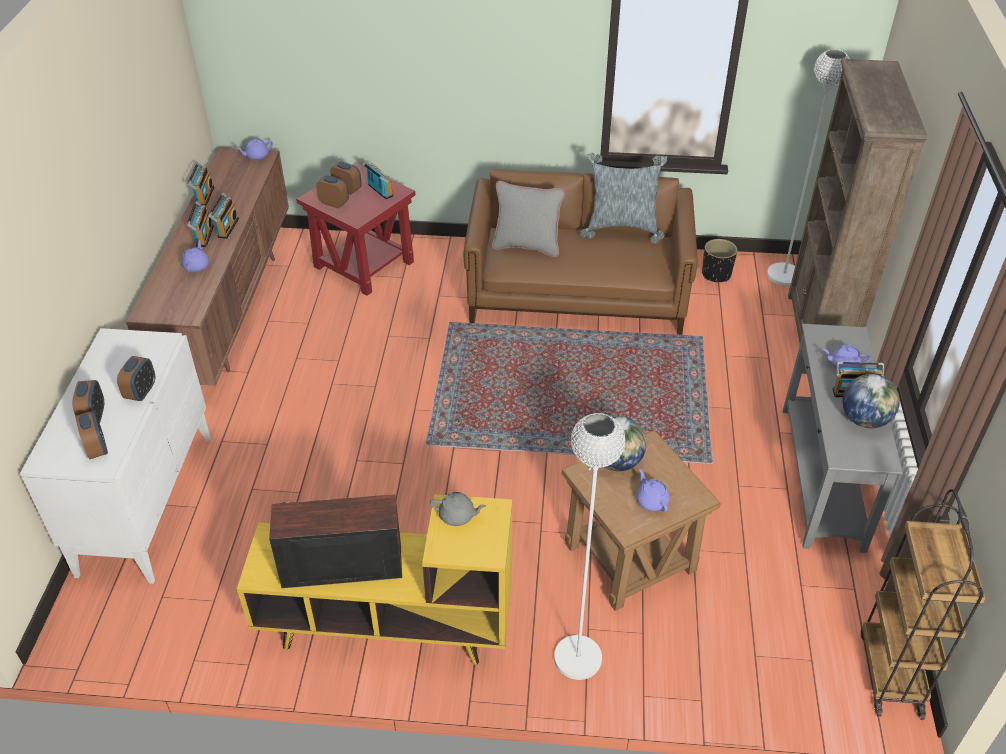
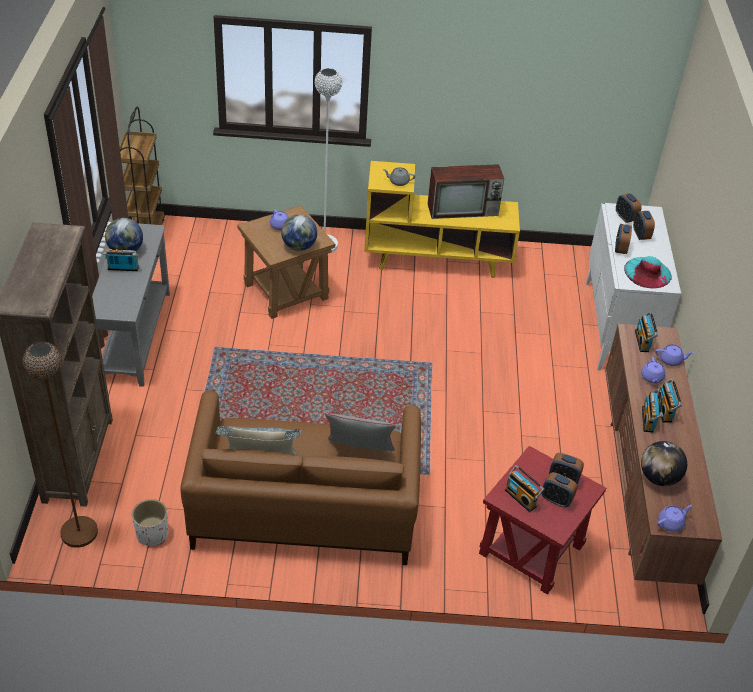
camera: 175 degrees right, 0 degrees up
radio [188,162,214,206] -> radio moved to [635,311,658,352]
black planter [702,239,737,282] -> white planter [132,499,168,546]
white floor lamp [767,49,850,286] -> brown floor lamp [22,341,98,548]
purple teapot [823,345,871,370] -> purple teapot moved to [655,344,694,366]
none -> turquoise hat [624,256,672,289]
none -> globe [641,441,687,486]

